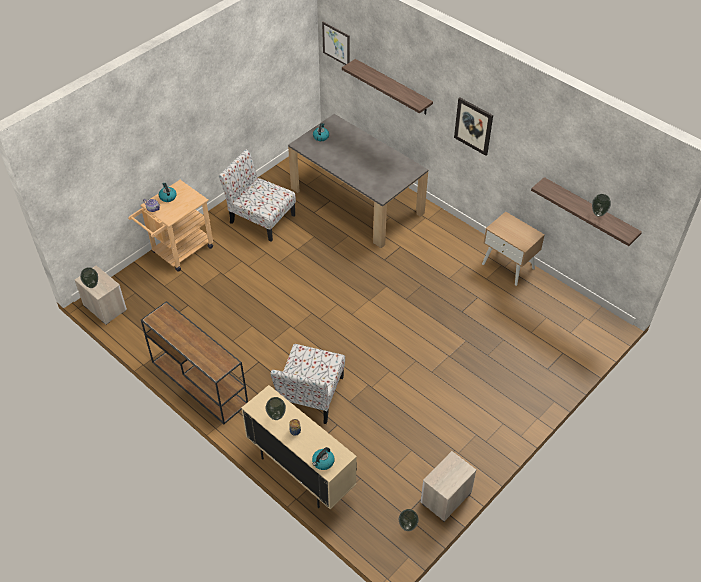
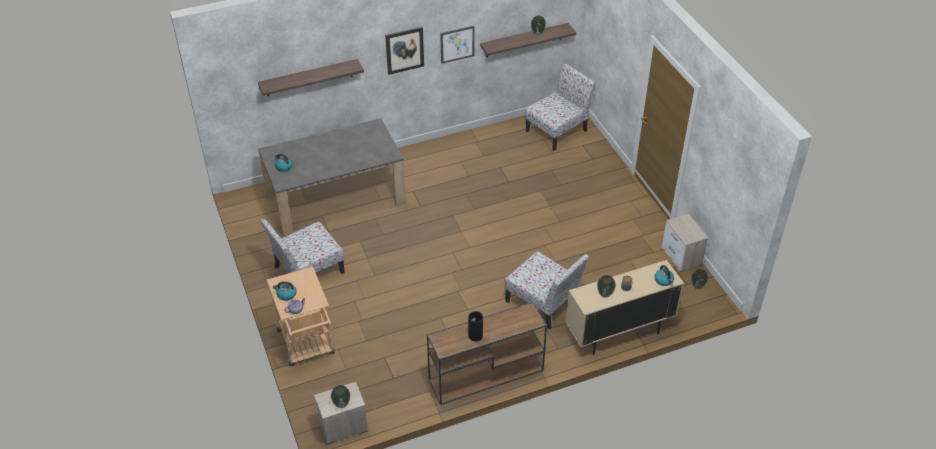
camera: 65 degrees left, 5 degrees down
picture [322,22,350,65] -> picture moved to [440,26,475,64]
beige nightstand [482,211,545,286] -> none
none -> vase [468,311,483,341]
none -> chair [525,63,596,151]

